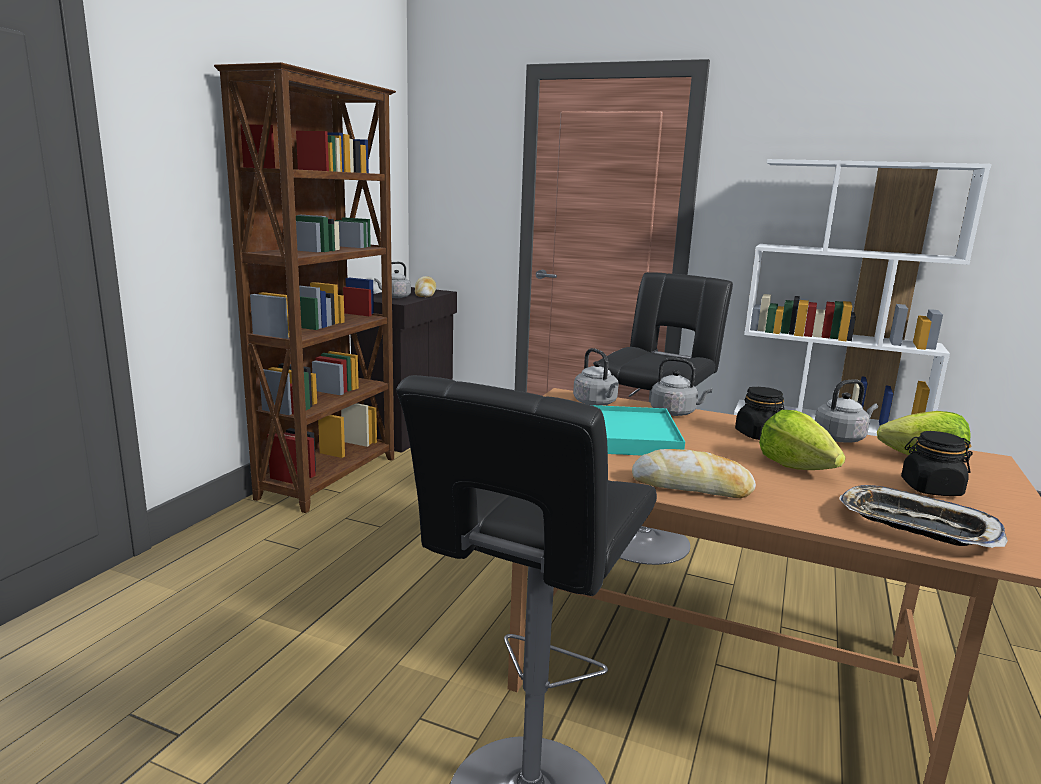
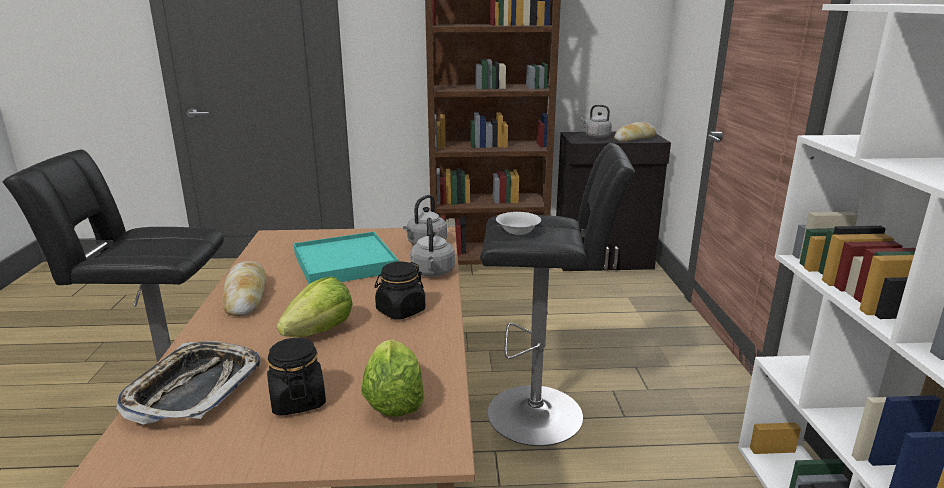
camera: 65 degrees right, 5 degrees up
grey kettle [815,380,878,443] -> none
none -> white bowl [496,212,541,235]

